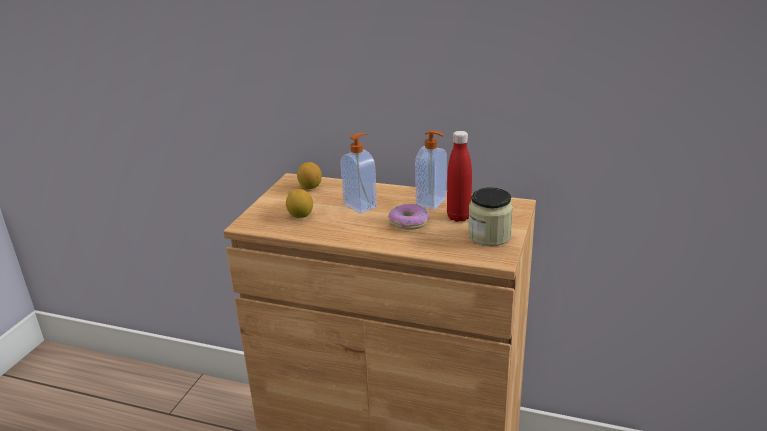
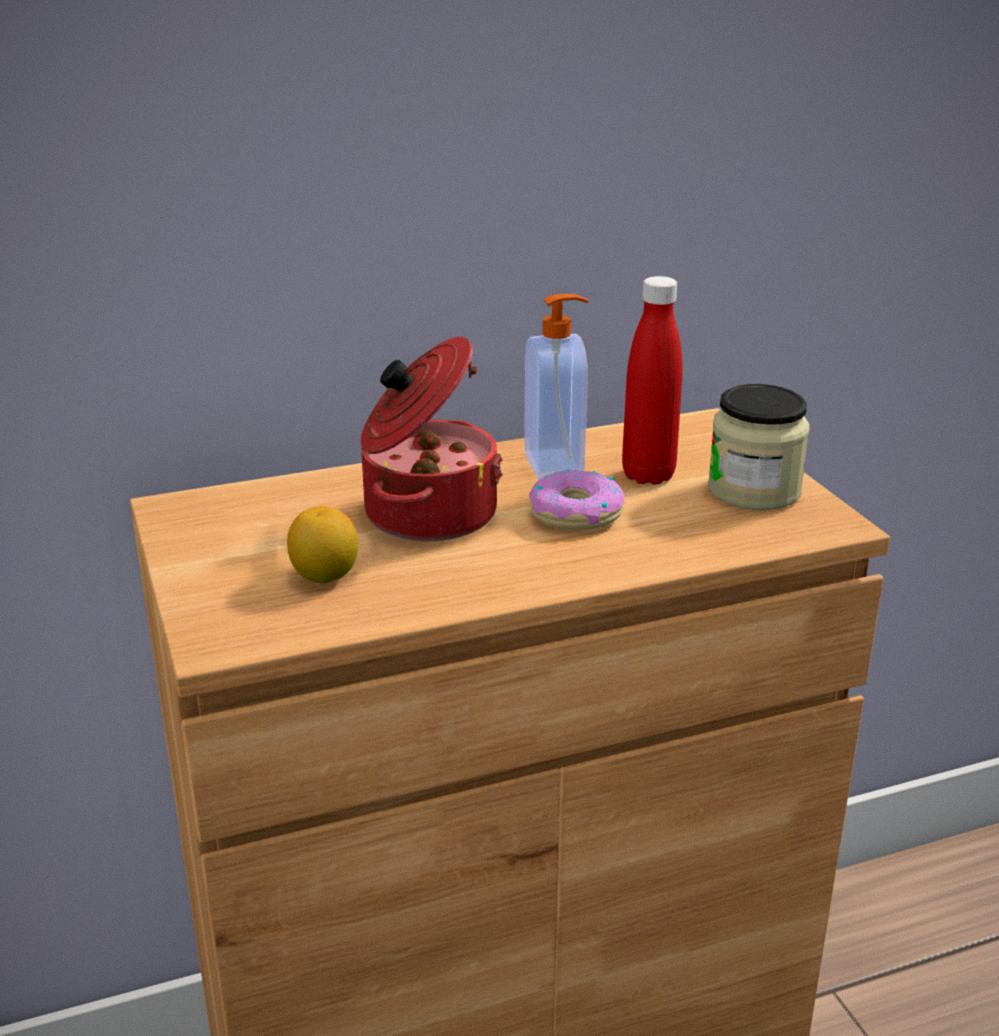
camera: 40 degrees left, 0 degrees up
lemon [297,162,322,189] -> none
soap dispenser [340,133,377,214] -> cooking pot [361,337,503,541]

